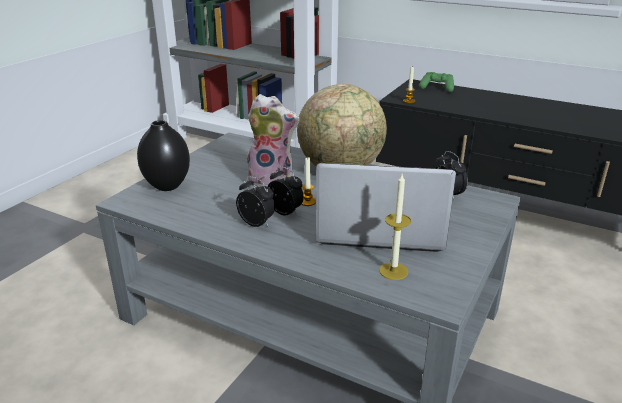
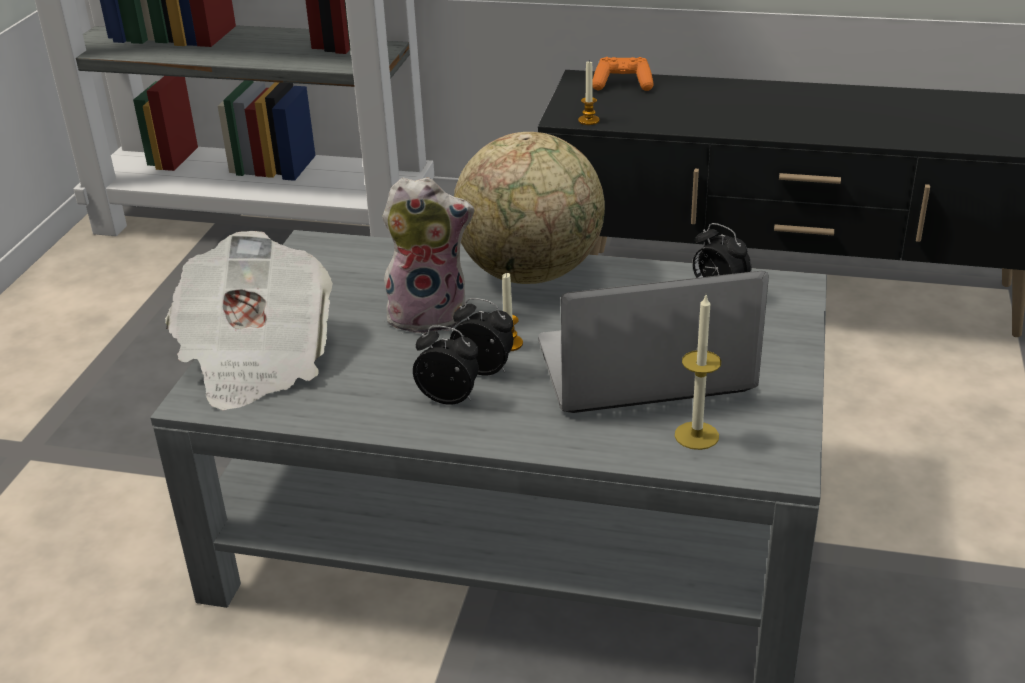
camera: 15 degrees left, 5 degrees up
black vase [137,120,190,191] -> newspaper [165,231,333,410]
green game controller [419,72,454,92] -> orange game controller [593,57,654,91]

